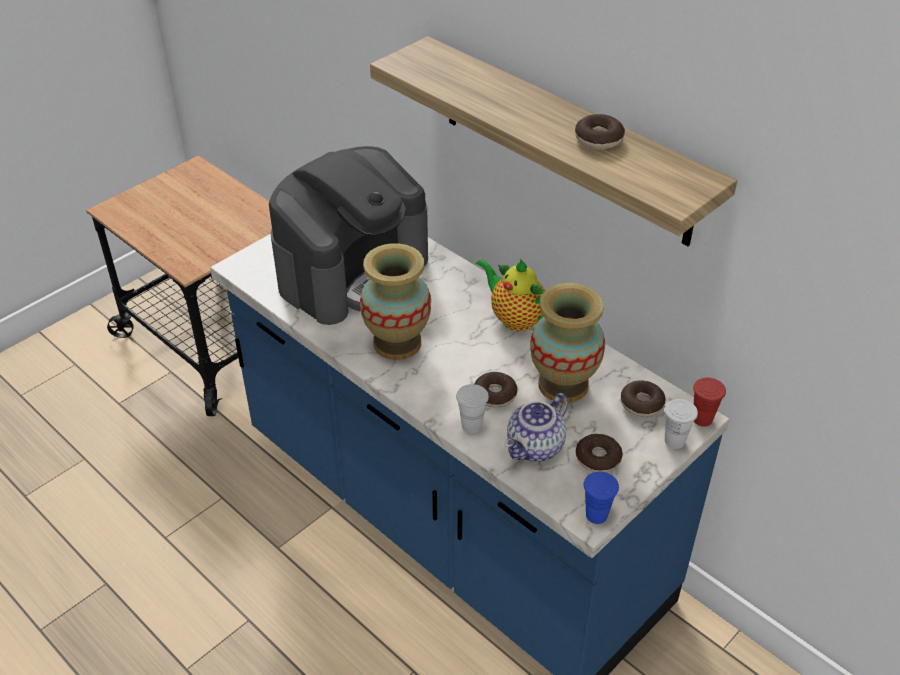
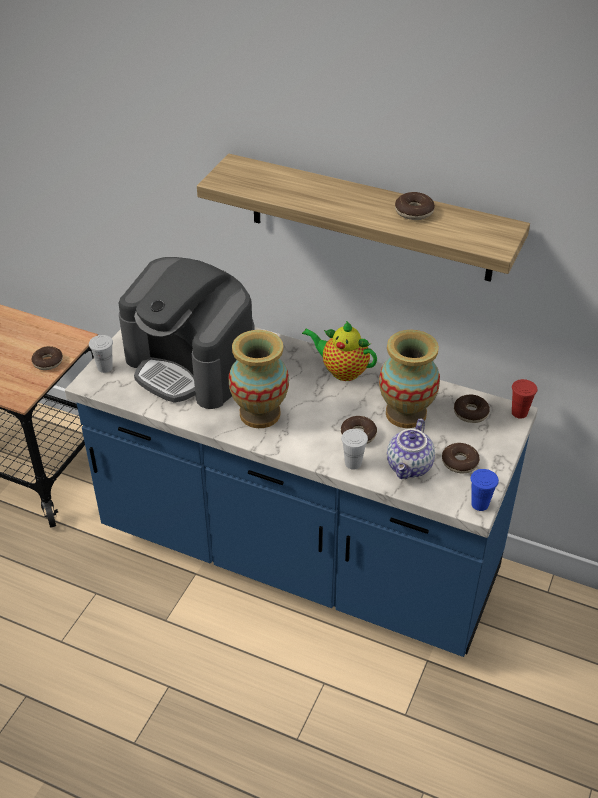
camera: 20 degrees left, 0 degrees up
coffee machine [269,146,428,325] -> coffee machine turned 105 degrees clockwise [118,257,255,409]
white cup [665,399,698,449] -> white cup moved to [89,335,113,373]
none -> donut [32,346,63,370]

